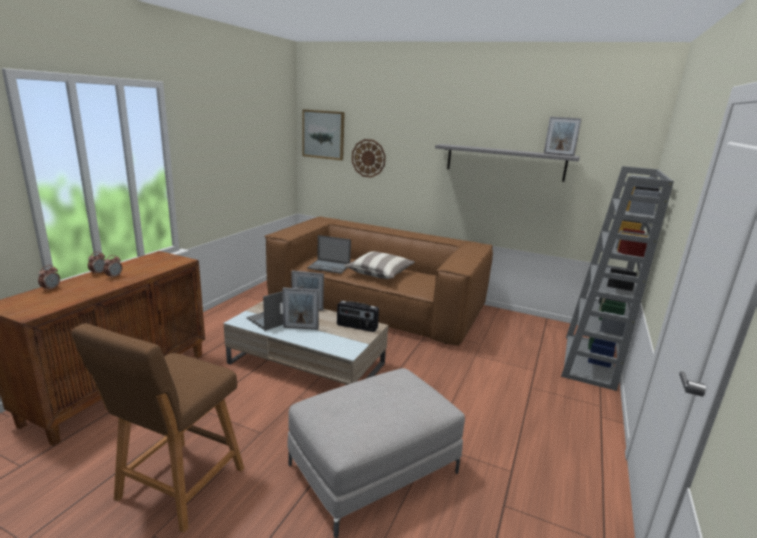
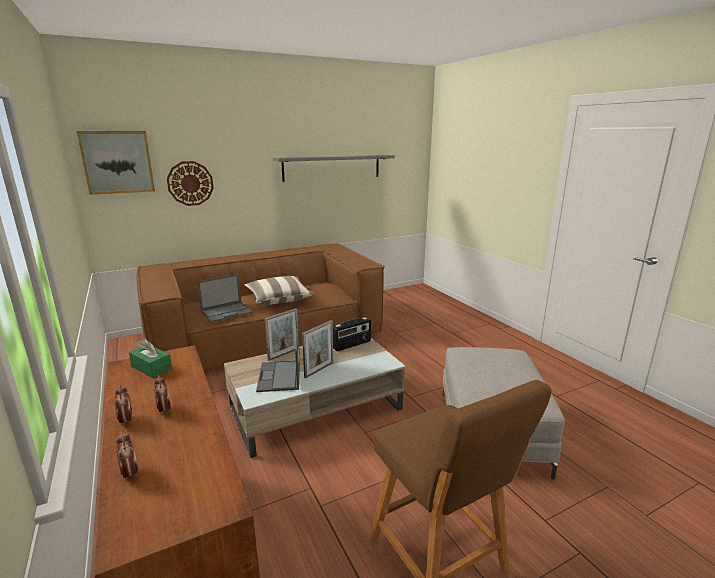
camera: 50 degrees left, 0 degrees up
picture frame [544,116,582,156] -> none
grey bookcase [561,166,674,391] -> none
none -> green tissue box [129,338,172,378]

